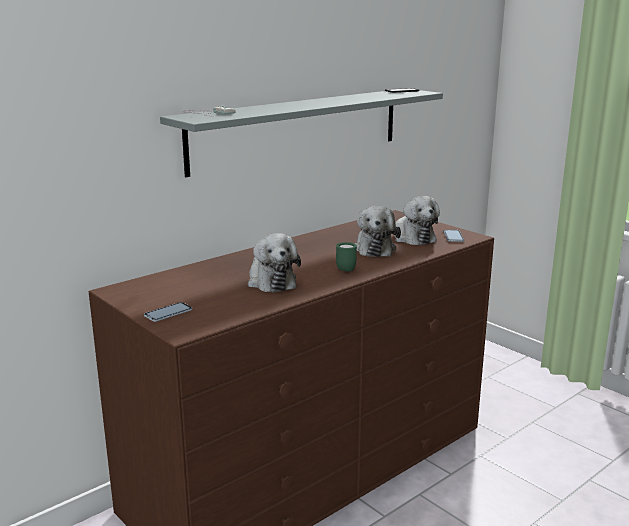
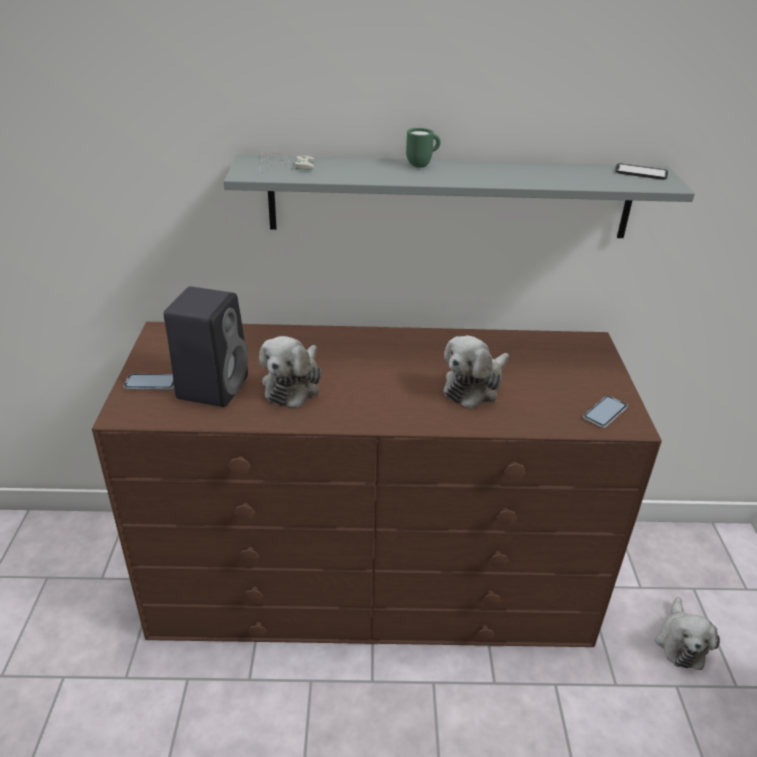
camera: 40 degrees right, 15 degrees up
green mug [336,242,357,272] -> green mug moved to [406,128,440,168]
plush toy [394,196,440,245] -> plush toy moved to [655,597,720,670]
none -> black speaker [164,286,248,407]

